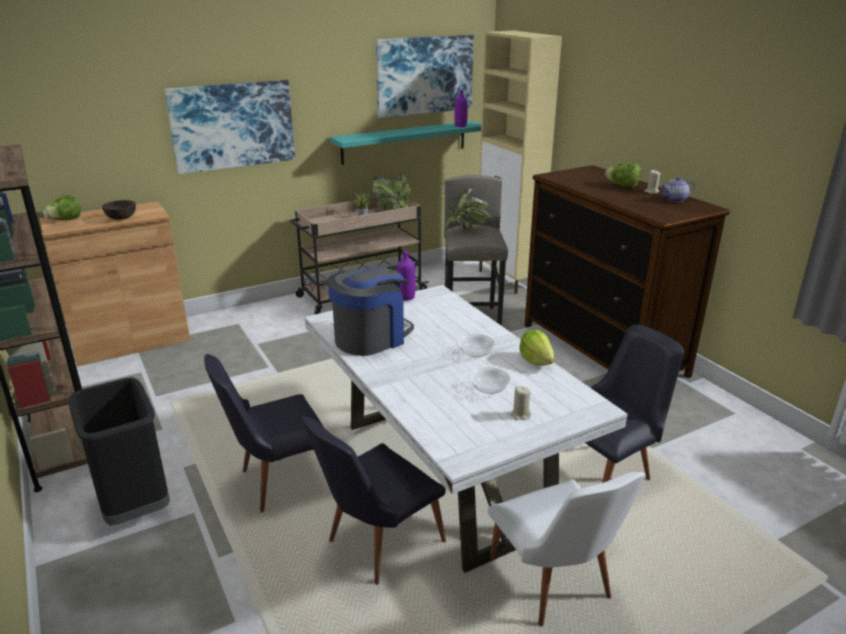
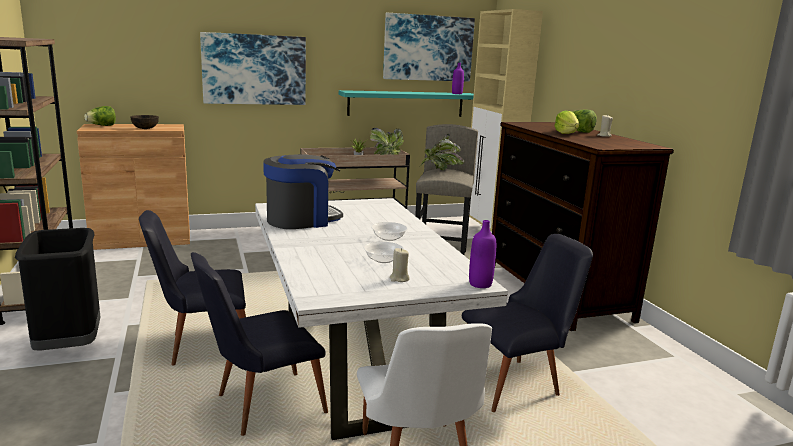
camera: 10 degrees right, 10 degrees down
purple bottle [397,251,415,301] -> purple bottle moved to [469,220,496,288]
lettuce [519,329,554,366] -> lettuce moved to [554,111,579,134]
teapot [660,177,695,202] -> none

